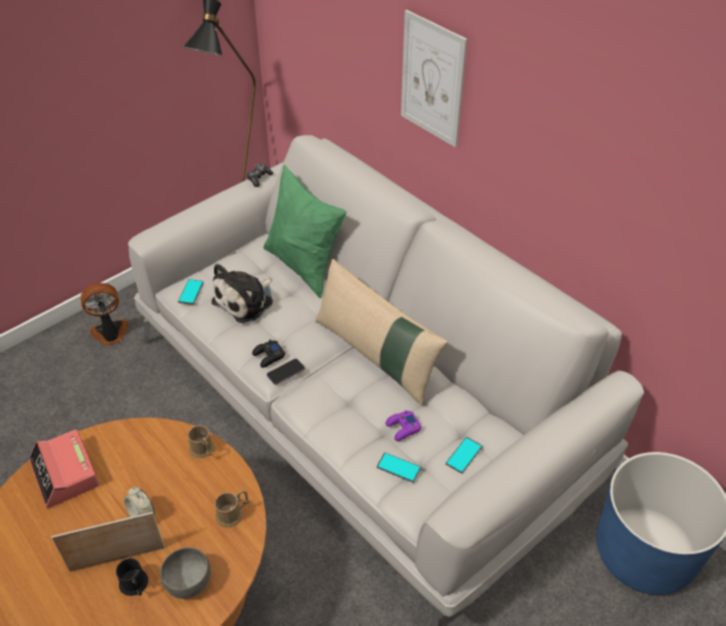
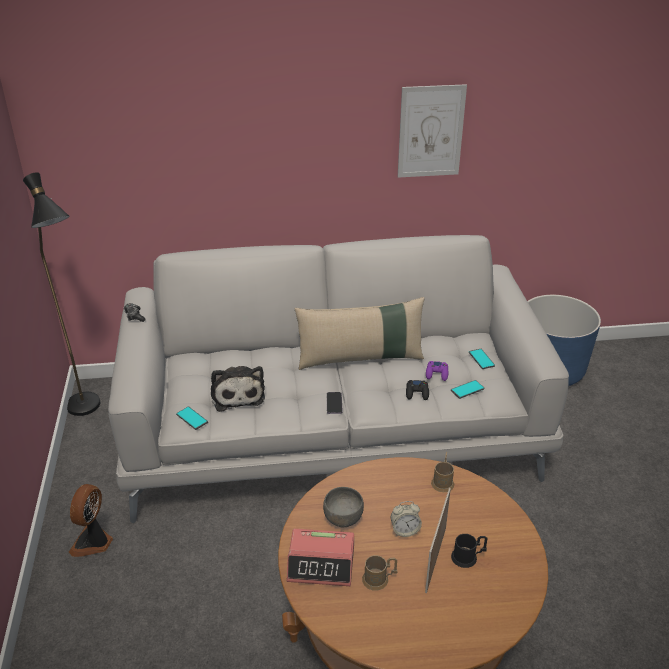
camera: 55 degrees left, 10 degrees down
grey bowl [160,547,211,599] -> grey bowl moved to [323,487,364,527]
brown mug [188,425,215,458] -> brown mug moved to [362,555,397,591]
black game controller [252,340,285,368] -> black game controller moved to [406,380,429,400]
green pillow [263,165,347,299] -> none
picture [401,10,467,147] -> picture moved to [398,84,467,178]

